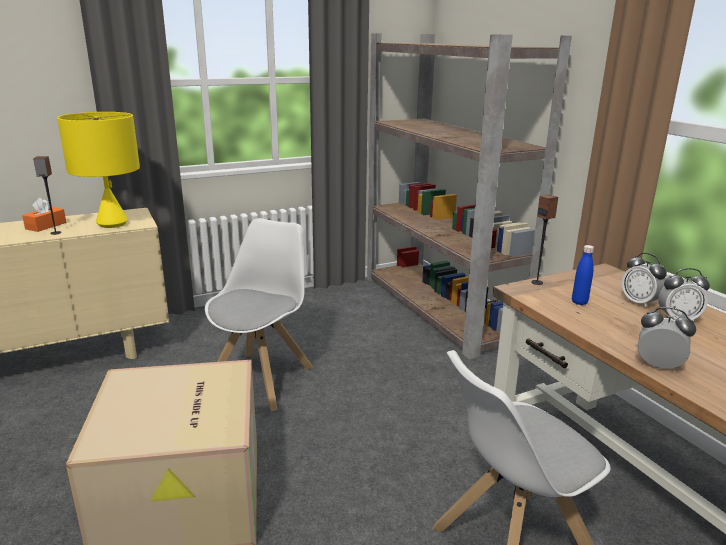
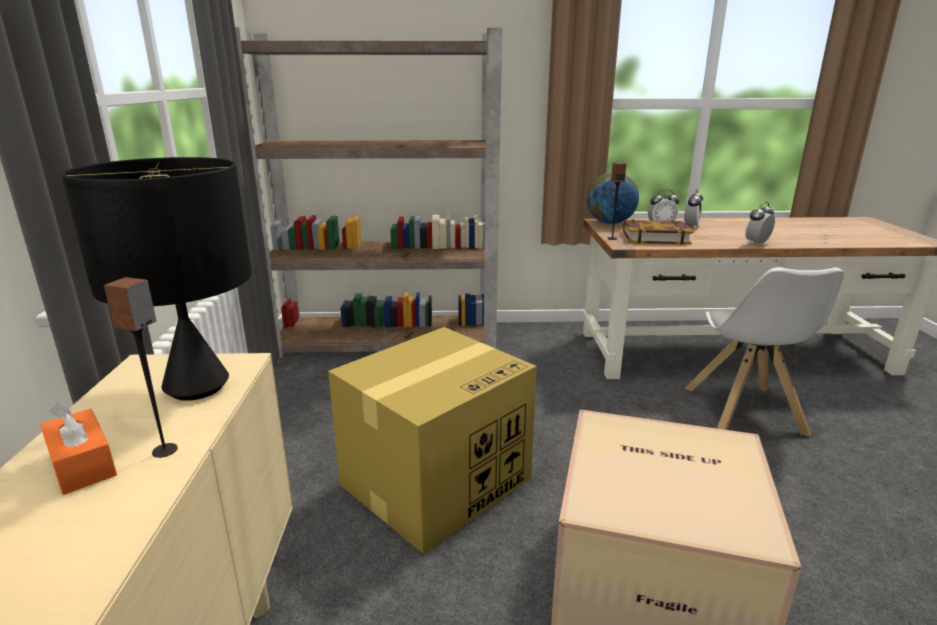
camera: 65 degrees left, 0 degrees up
yellow table lamp [57,112,140,228] -> black table lamp [61,157,252,401]
chair [205,218,313,412] -> cardboard box [328,327,537,554]
blue bottle [572,245,594,305] -> book [623,219,693,245]
none -> globe [587,172,639,224]

